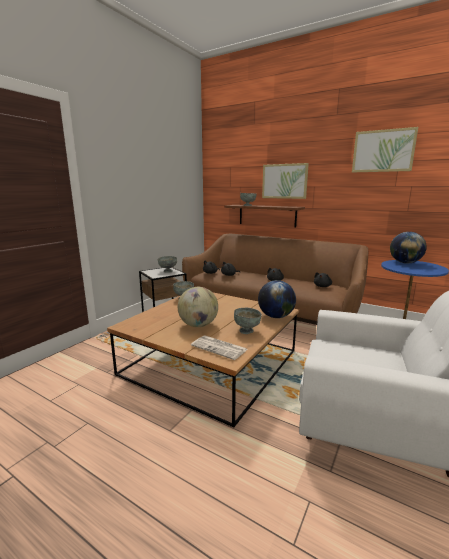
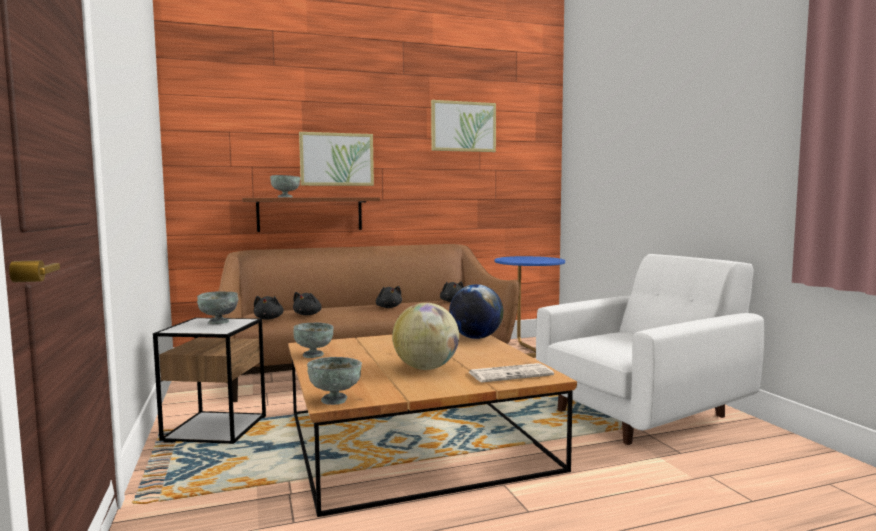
camera: 50 degrees left, 10 degrees down
grey bowl [234,308,262,334] -> grey bowl moved to [307,357,362,405]
globe [390,232,427,264] -> none

